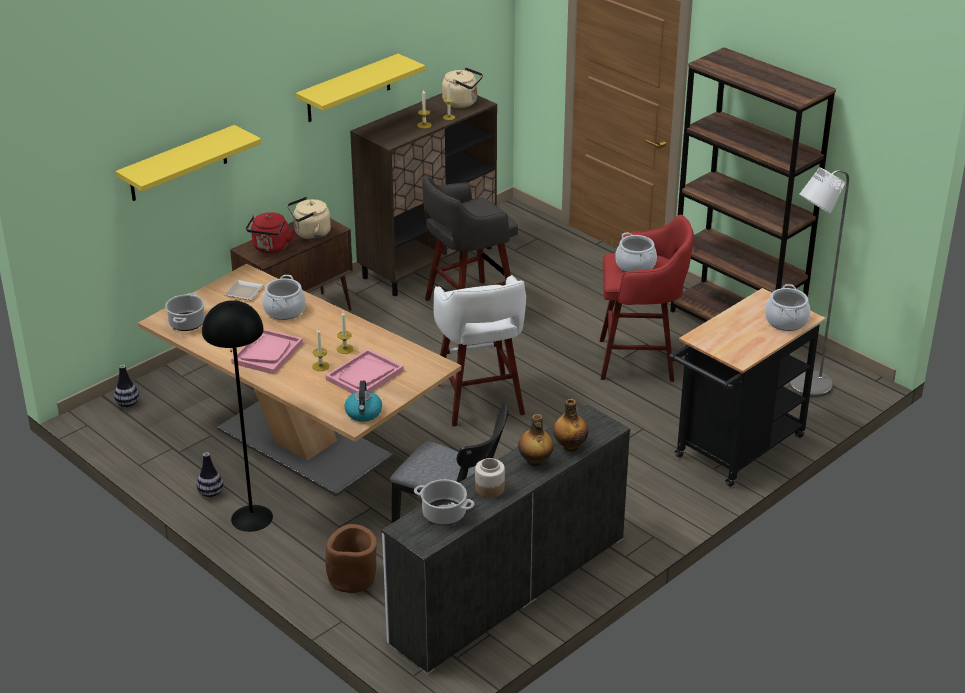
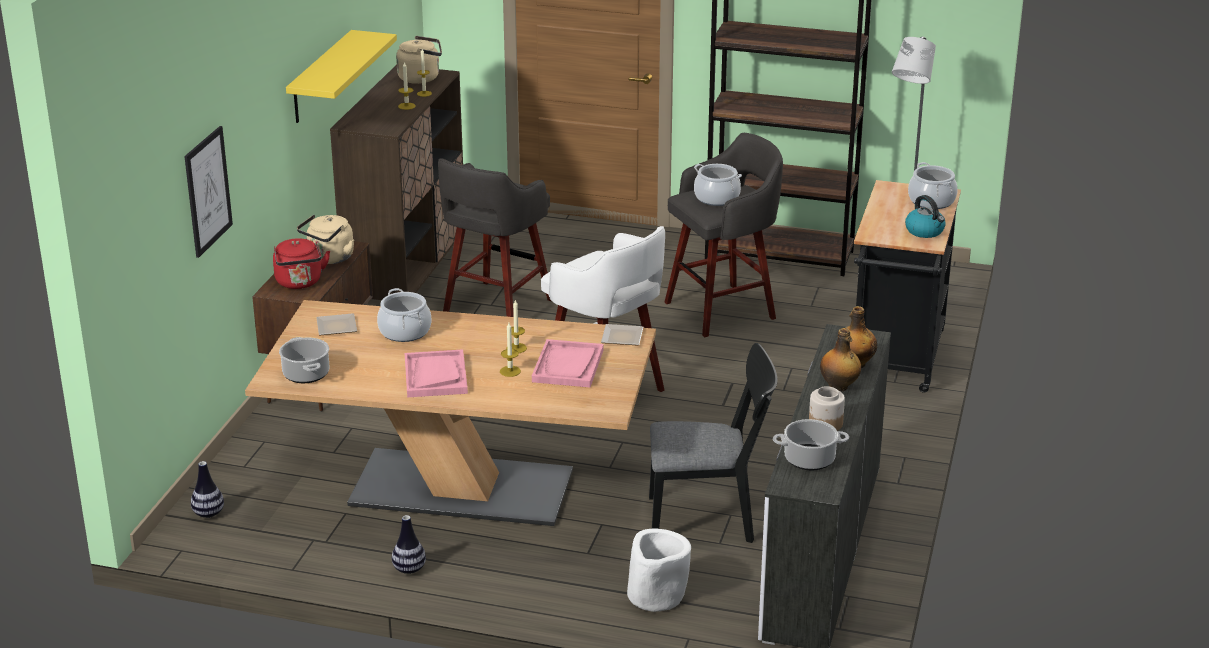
camera: 30 degrees left, 5 degrees down
yellow shelf [116,125,262,201] -> picture [184,126,233,258]
black floor lamp [202,300,273,532] -> none
brown planter [325,524,377,593] -> white planter [627,528,691,612]
kettle [344,381,382,422] -> kettle moved to [905,195,946,238]
red stool [600,215,694,382] -> grey stool [664,133,783,337]
none -> plate [601,324,643,345]

